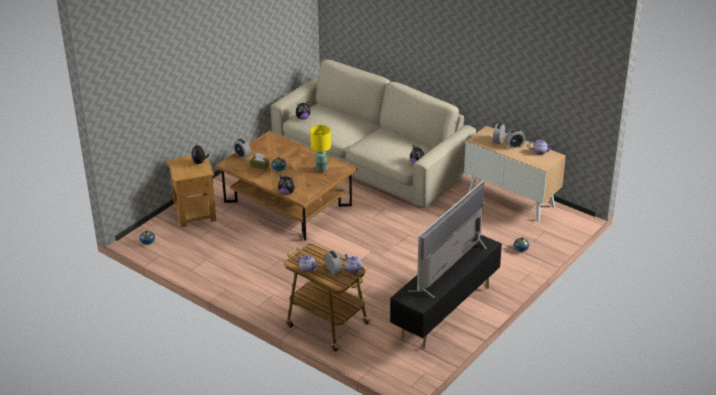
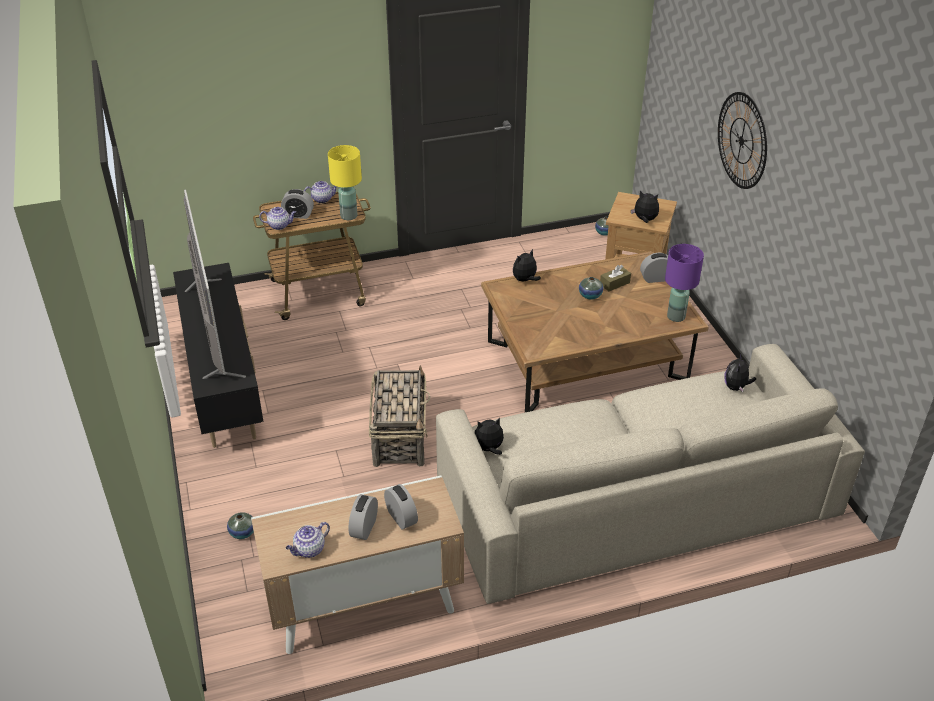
camera: 125 degrees right, 5 degrees up
yellow table lamp [310,125,331,173] -> yellow table lamp moved to [328,145,362,220]
none -> basket [369,365,431,467]
none -> purple table lamp [665,244,704,322]
none -> wall clock [718,92,767,189]

